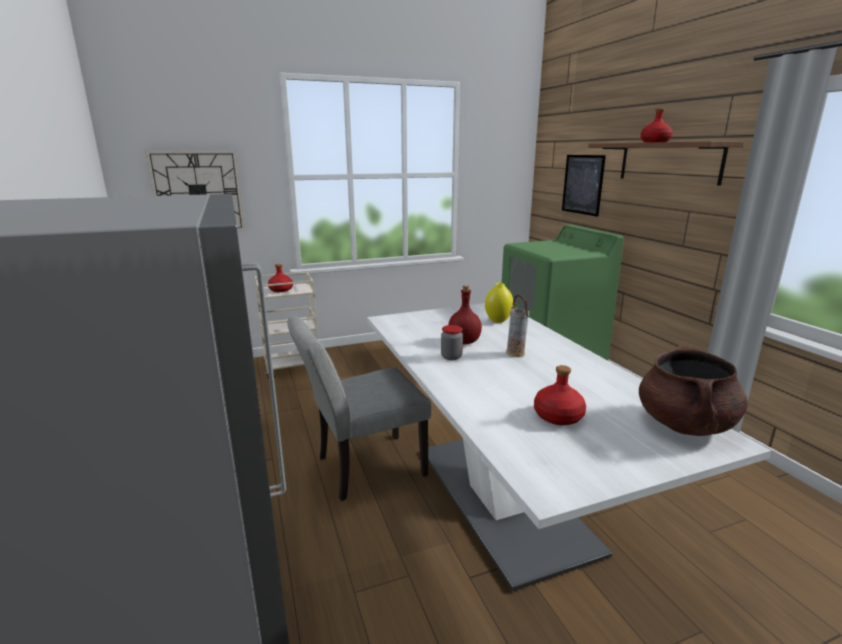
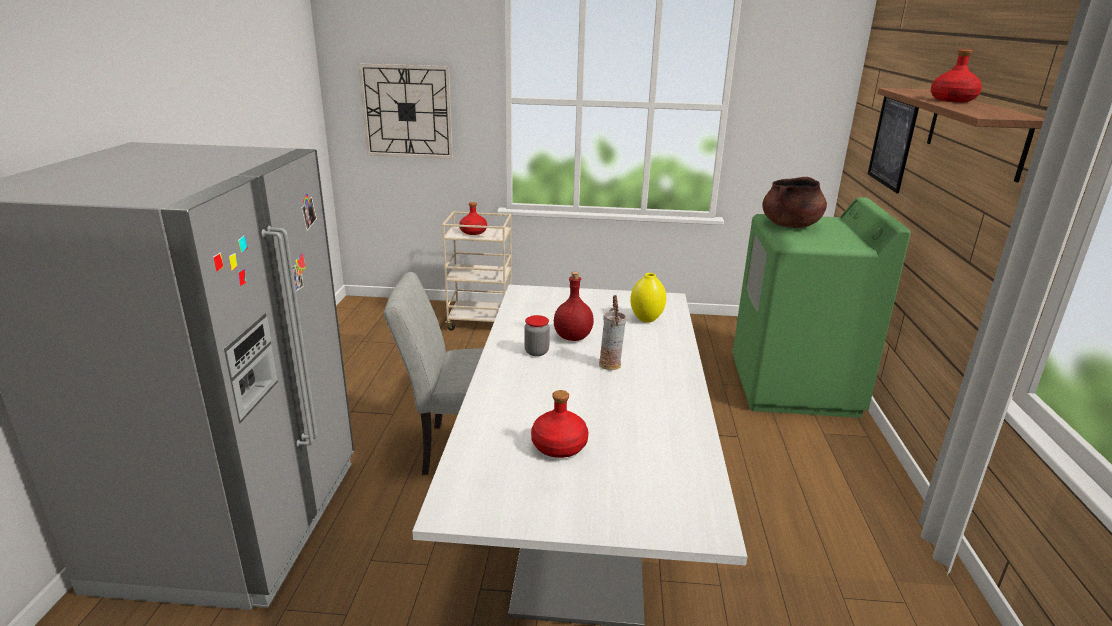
camera: 25 degrees right, 5 degrees up
brown cooking pot [639,346,748,436] -> brown cooking pot moved to [762,177,827,228]

